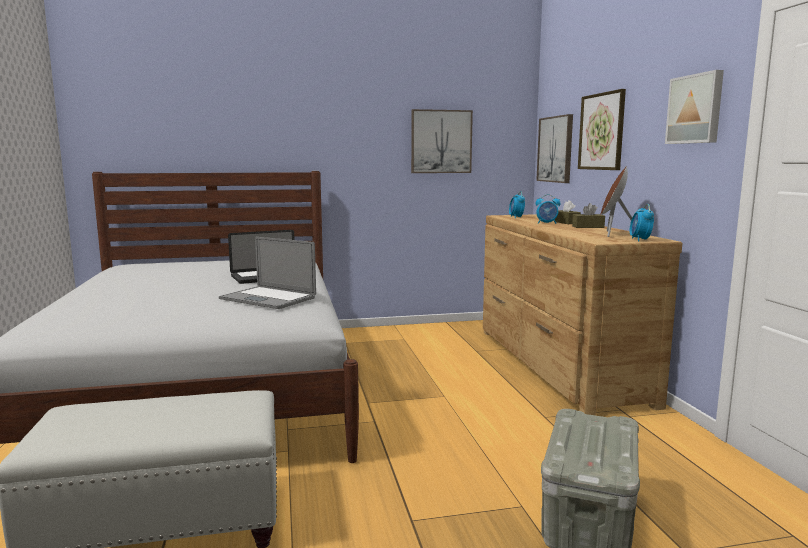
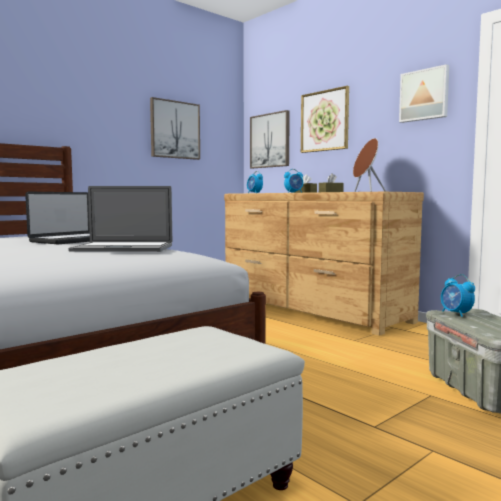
camera: 30 degrees left, 5 degrees down
alarm clock [630,204,654,241] -> alarm clock moved to [441,274,475,317]

